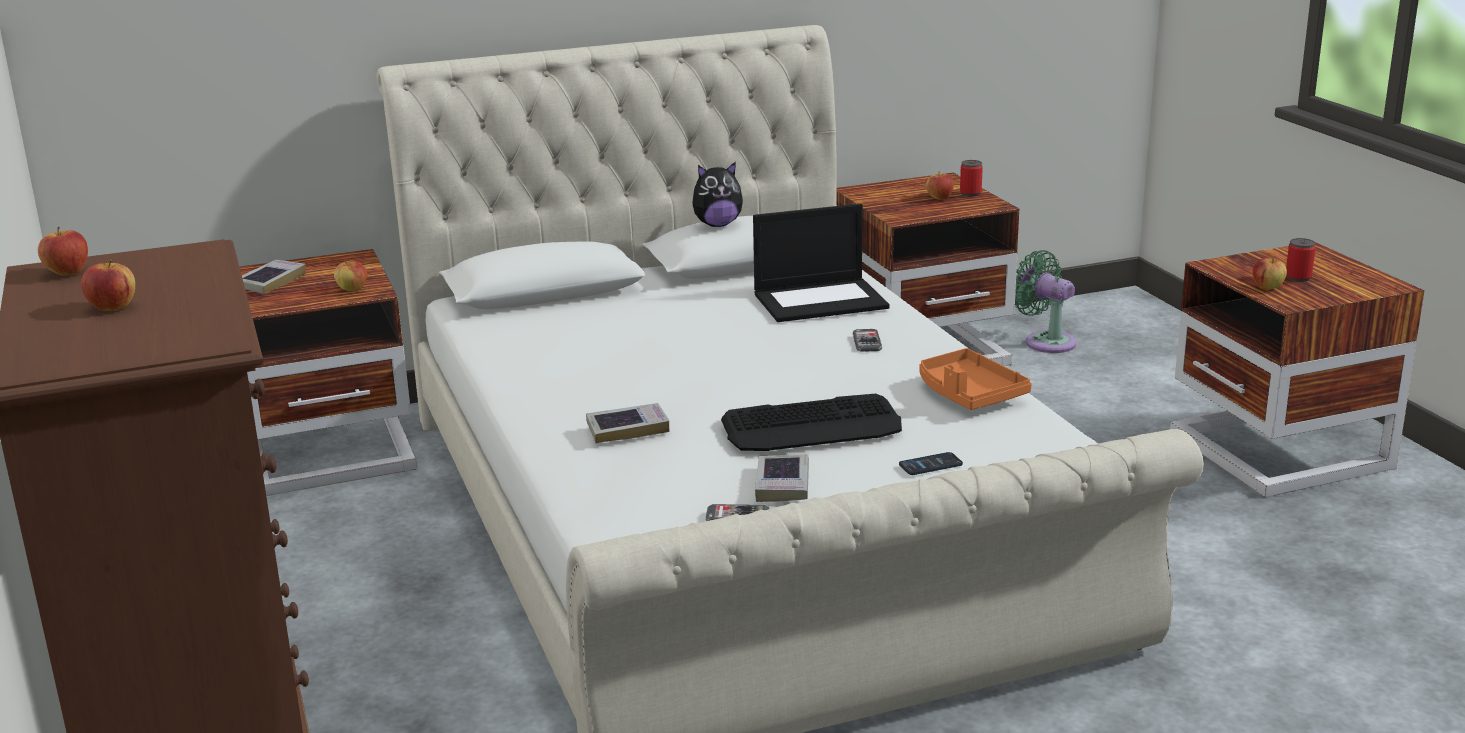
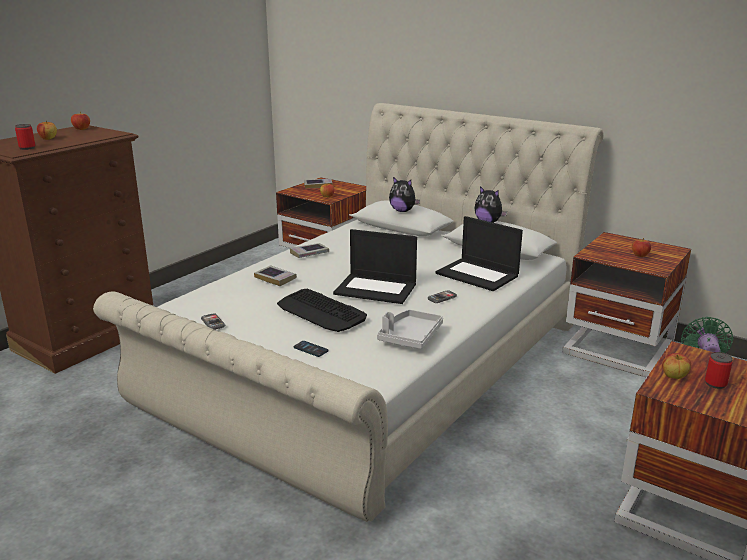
camera: 55 degrees right, 0 degrees up
book [755,454,809,502] -> book moved to [290,243,329,258]
orange tray [919,348,1032,410] -> grey tray [377,310,443,349]
can [960,160,983,196] -> can moved to [15,124,35,150]
none -> laptop [333,229,417,304]
none -> plush toy [389,177,420,212]

